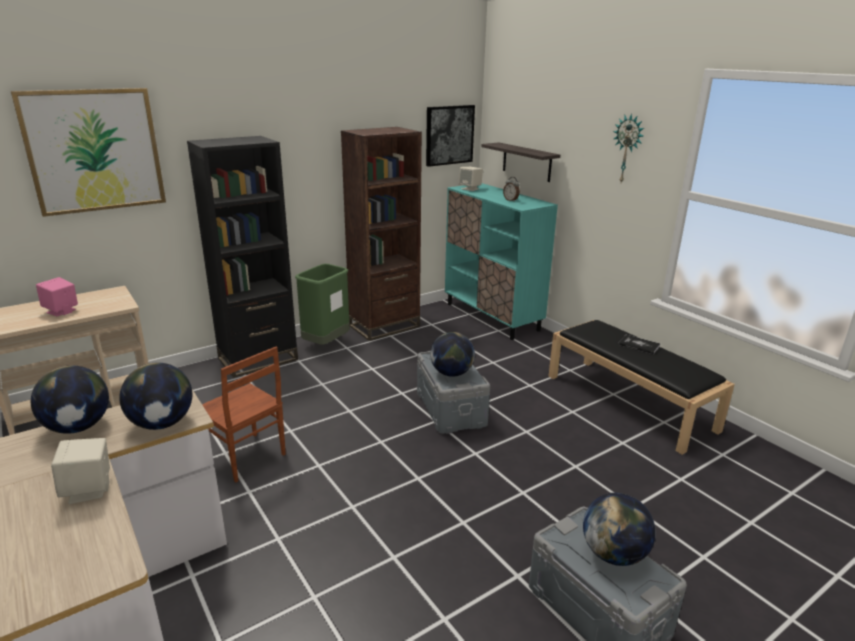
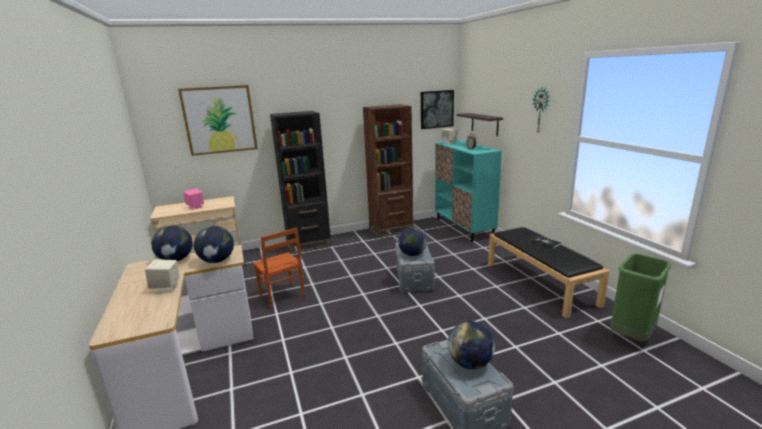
camera: 15 degrees right, 5 degrees down
green trash can [295,264,350,345] -> green trash can moved to [610,253,671,342]

